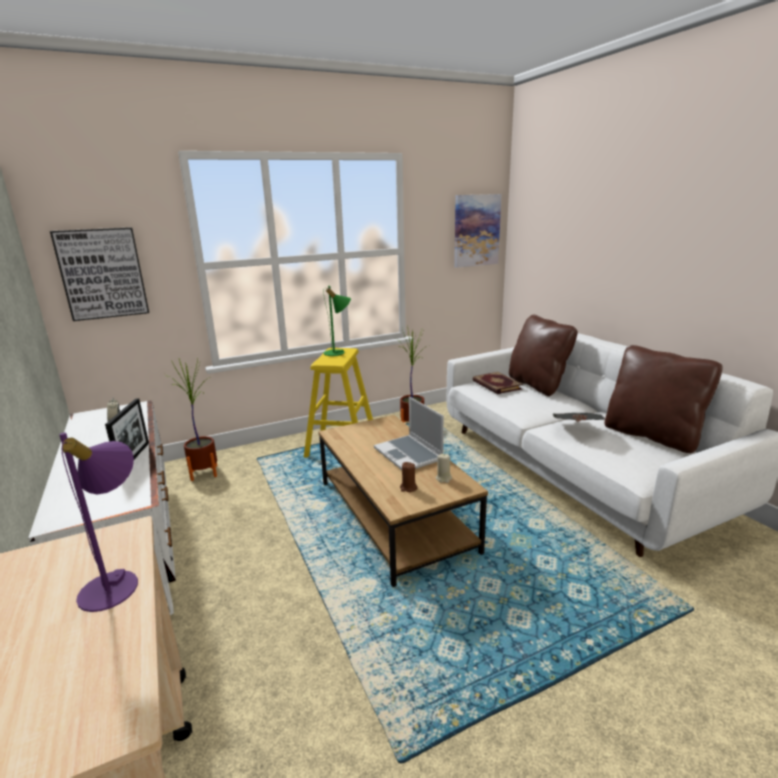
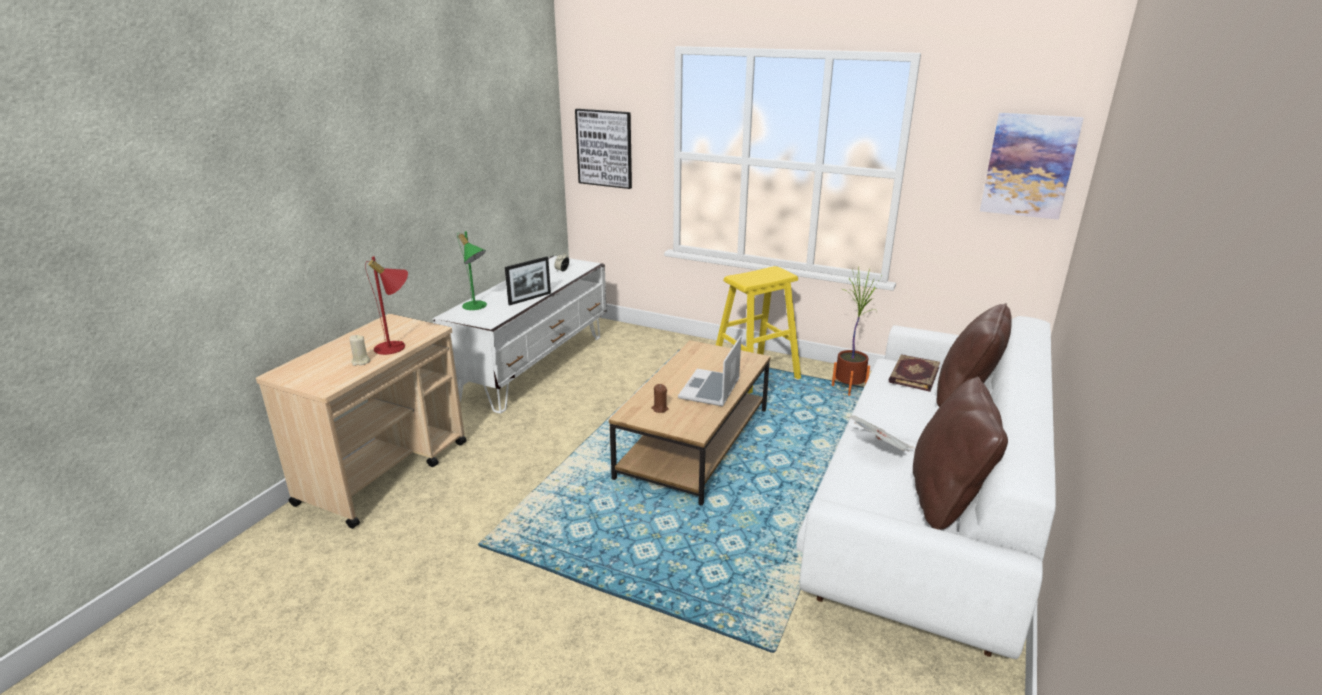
camera: 50 degrees right, 5 degrees up
purple table lamp [59,432,138,612] -> red table lamp [365,256,408,355]
potted plant [168,359,217,481] -> none
green table lamp [323,286,351,356] -> green table lamp moved to [457,231,487,310]
beige candle [436,454,452,483] -> beige candle moved to [349,335,370,366]

